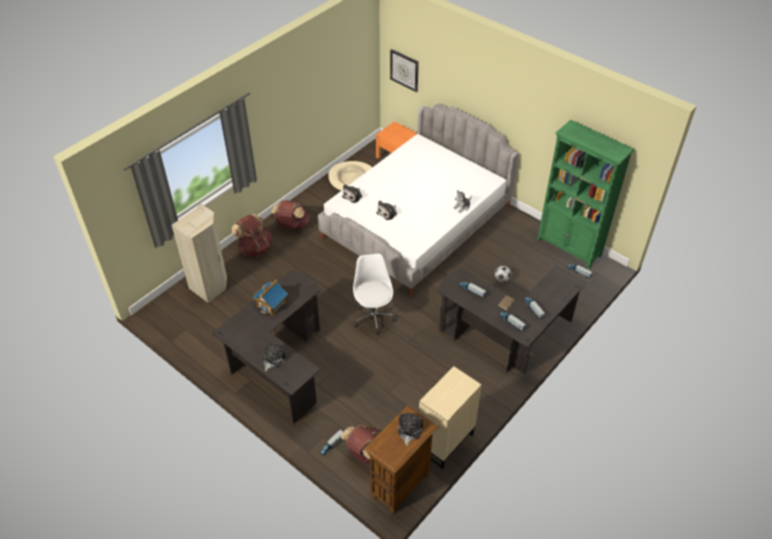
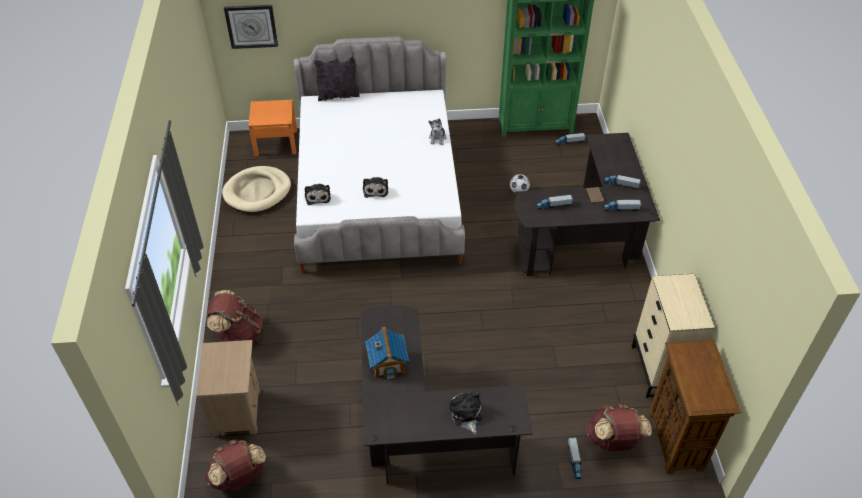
camera: 45 degrees left, 0 degrees up
beige cabinet [172,204,227,303] -> beige nightstand [196,340,260,437]
brown backpack [271,200,310,230] -> brown backpack moved to [205,440,266,491]
white office chair [353,254,396,335] -> none
plush toy [398,412,423,446] -> none
none -> black pillow [313,57,360,101]

